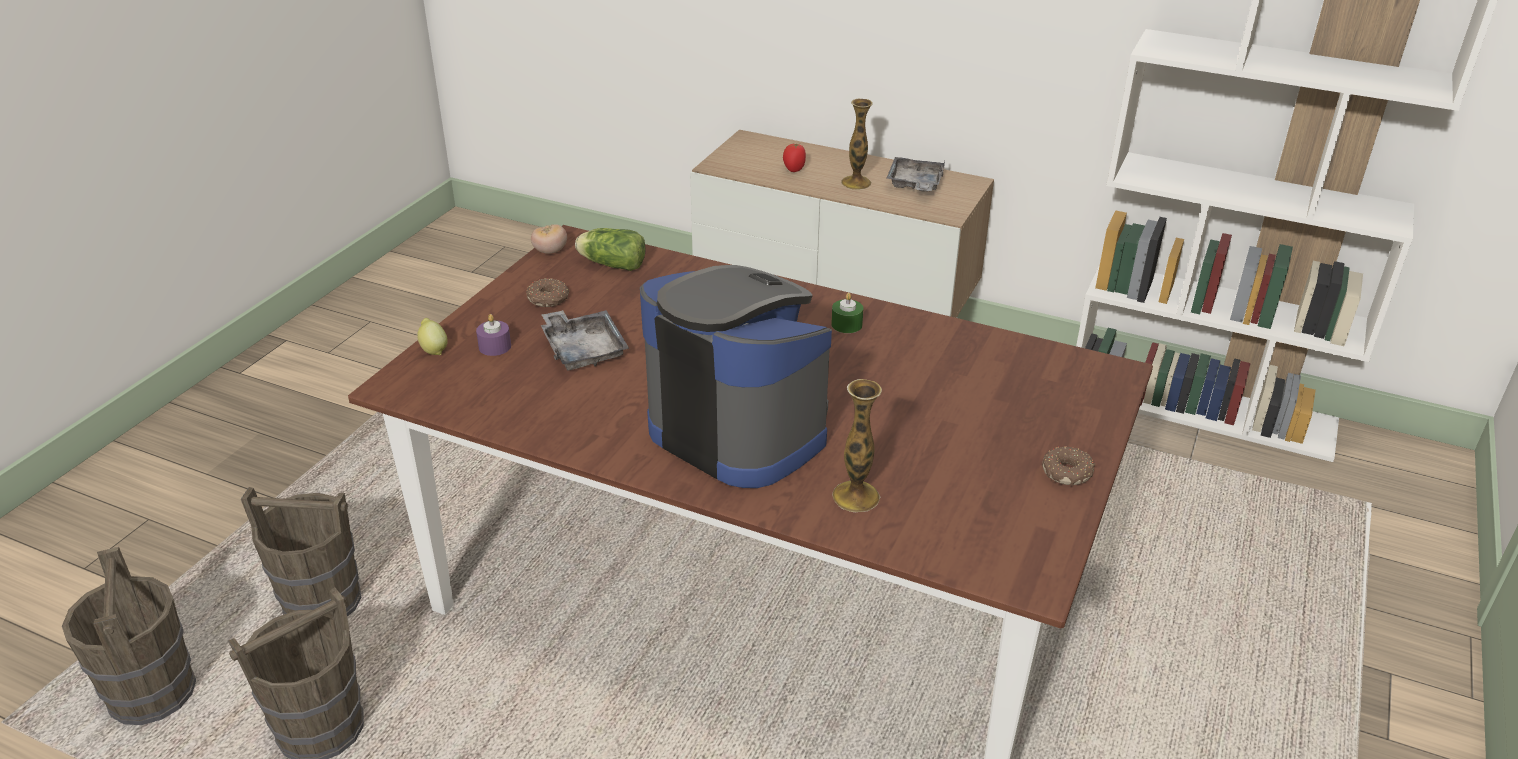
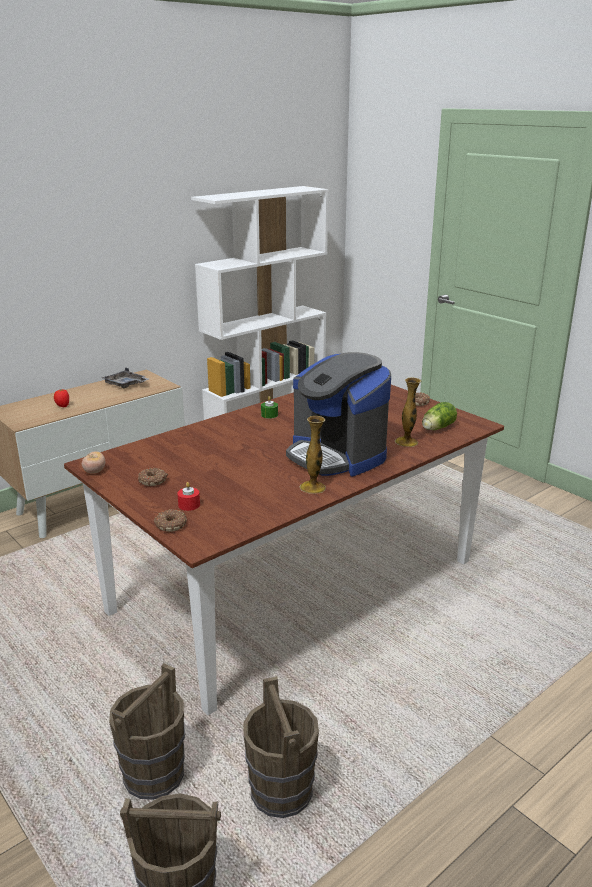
camera: 65 degrees left, 10 degrees down
lemon [417,318,448,355] -> donut [153,509,187,532]
purple candle [476,314,511,356] -> red candle [177,482,200,511]
grey tray [541,310,629,370] -> none
lettuce [575,228,646,271] -> lettuce moved to [422,402,457,430]
coffee machine [640,265,832,488] -> coffee machine turned 105 degrees counterclockwise [286,352,391,476]
vase [841,99,873,190] -> vase moved to [300,416,326,494]

